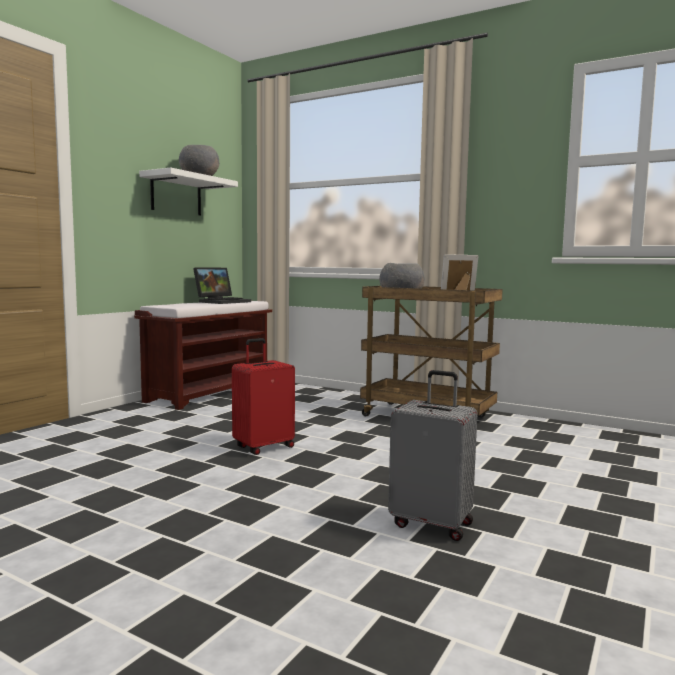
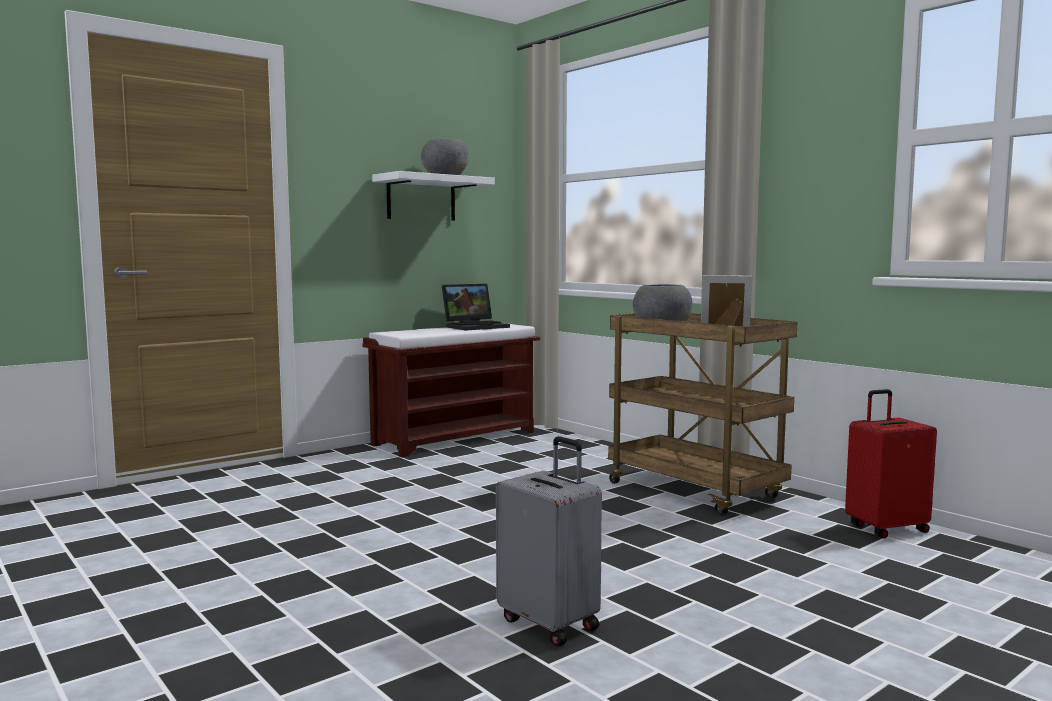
camera: 20 degrees right, 0 degrees up
red suitcase [232,338,295,455] -> red suitcase moved to [845,389,937,538]

